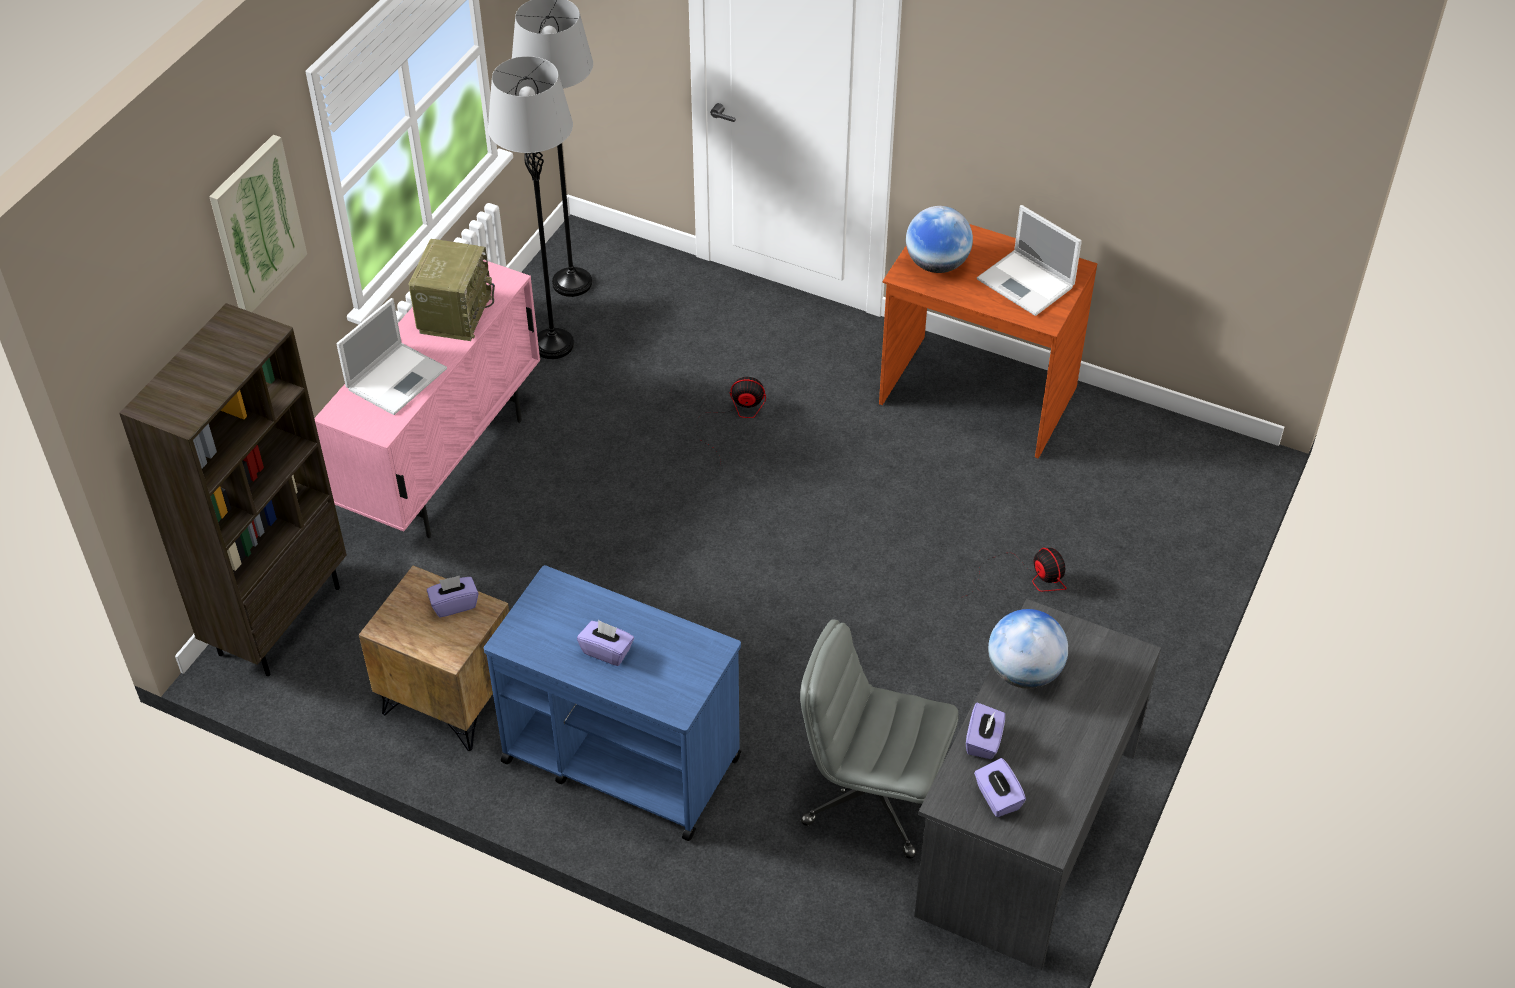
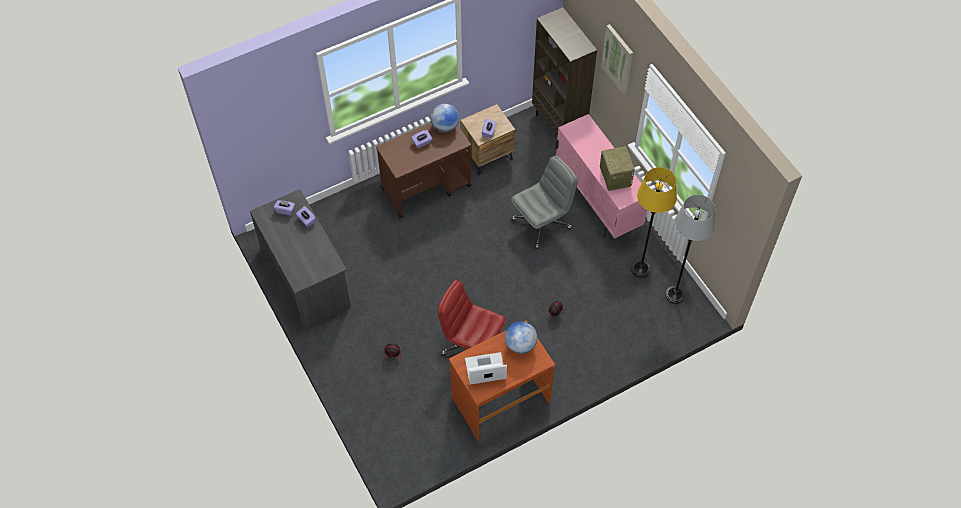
camera: 125 degrees right, 10 degrees up
laptop [336,298,447,415] -> none
radio [409,239,495,341] -> radio turned 150 degrees counterclockwise [600,146,635,191]
blue cart [484,565,741,841] -> brown cart [376,123,471,218]
grey floor lamp [488,56,574,359] -> yellow floor lamp [631,167,677,278]
grey office chair [800,619,959,859] -> grey office chair moved to [511,156,578,249]
globe [988,609,1068,689] -> globe moved to [431,104,459,133]
none -> red office chair [438,280,506,356]

